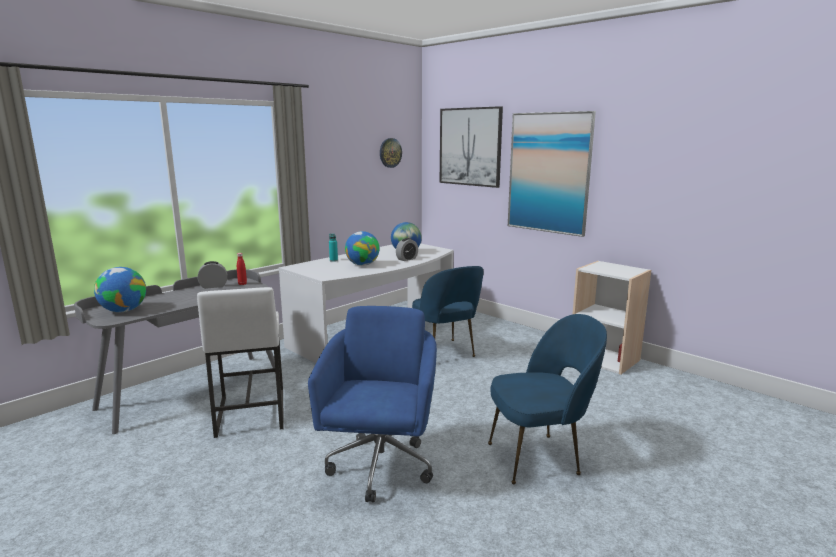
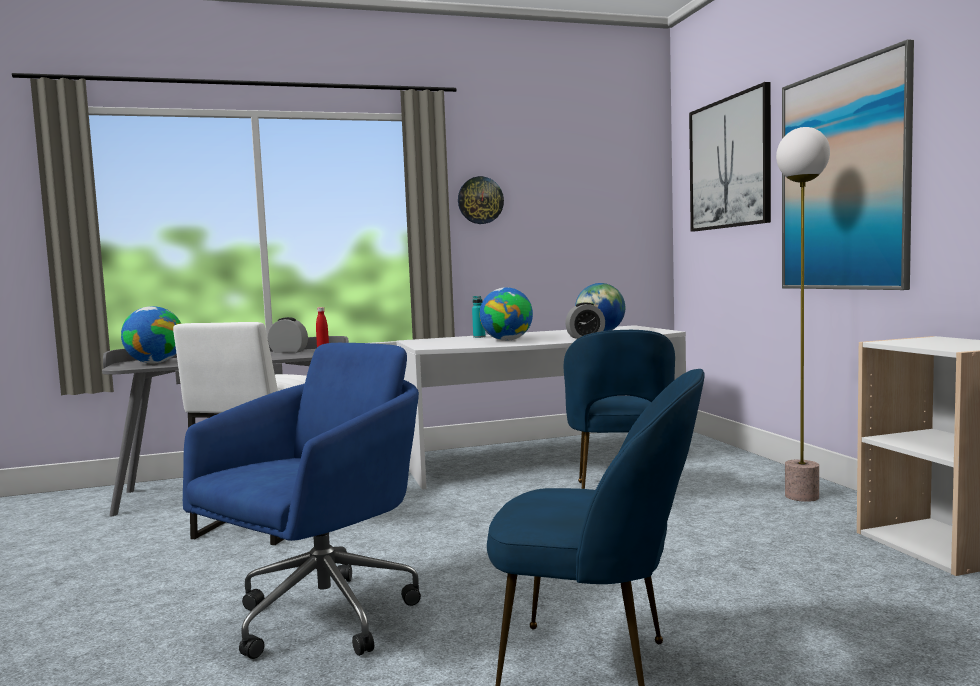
camera: 30 degrees right, 10 degrees down
wall clock [380,138,402,168] -> wall clock moved to [458,176,504,224]
none -> floor lamp [776,127,830,502]

